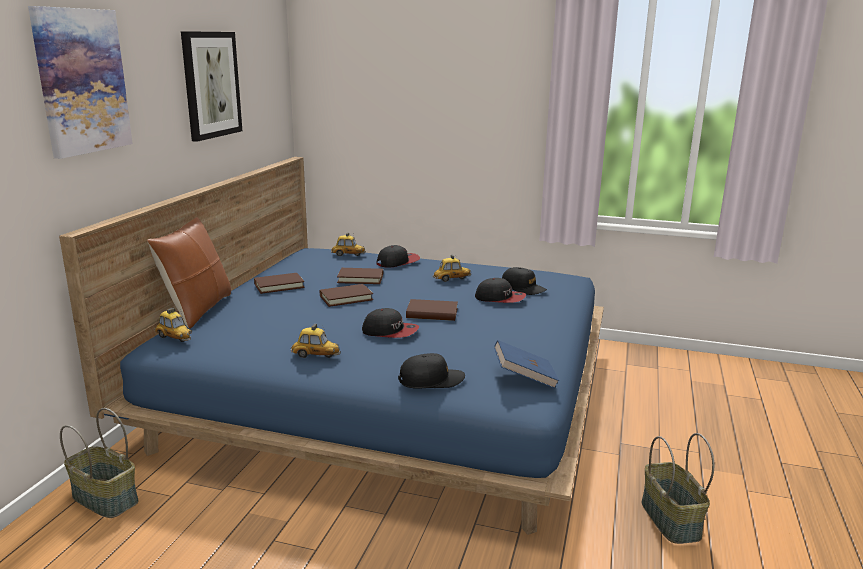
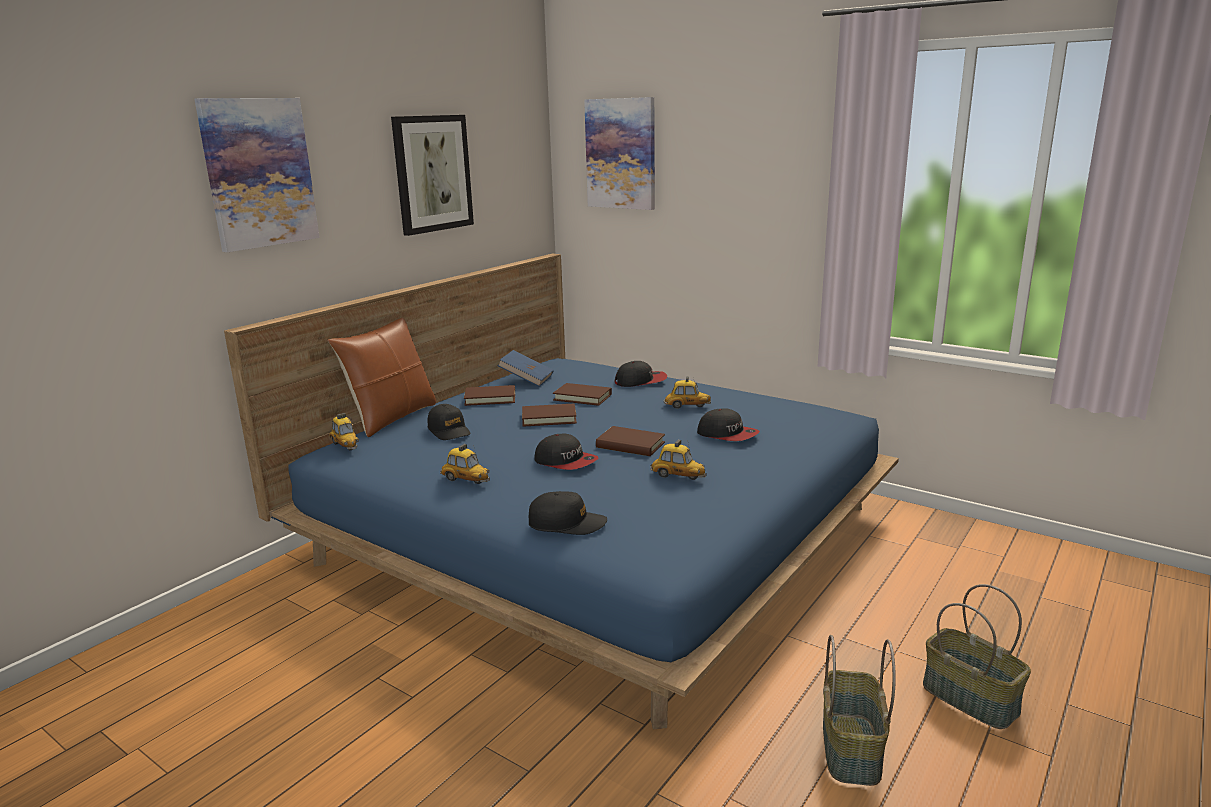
camera: 20 degrees right, 0 degrees up
basket [60,408,139,518] -> basket moved to [923,584,1031,729]
toy car [331,232,366,256] -> toy car moved to [650,440,707,480]
blue book [494,340,559,389] -> blue book moved to [498,350,554,387]
black cap [502,267,547,295] -> black cap moved to [428,404,471,440]
none -> picture [584,97,655,210]

